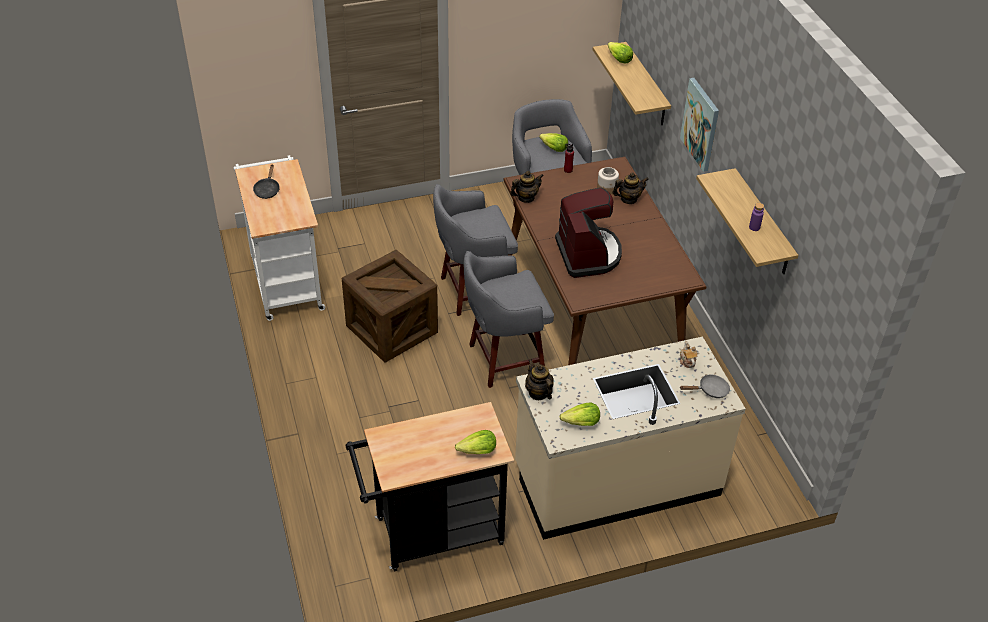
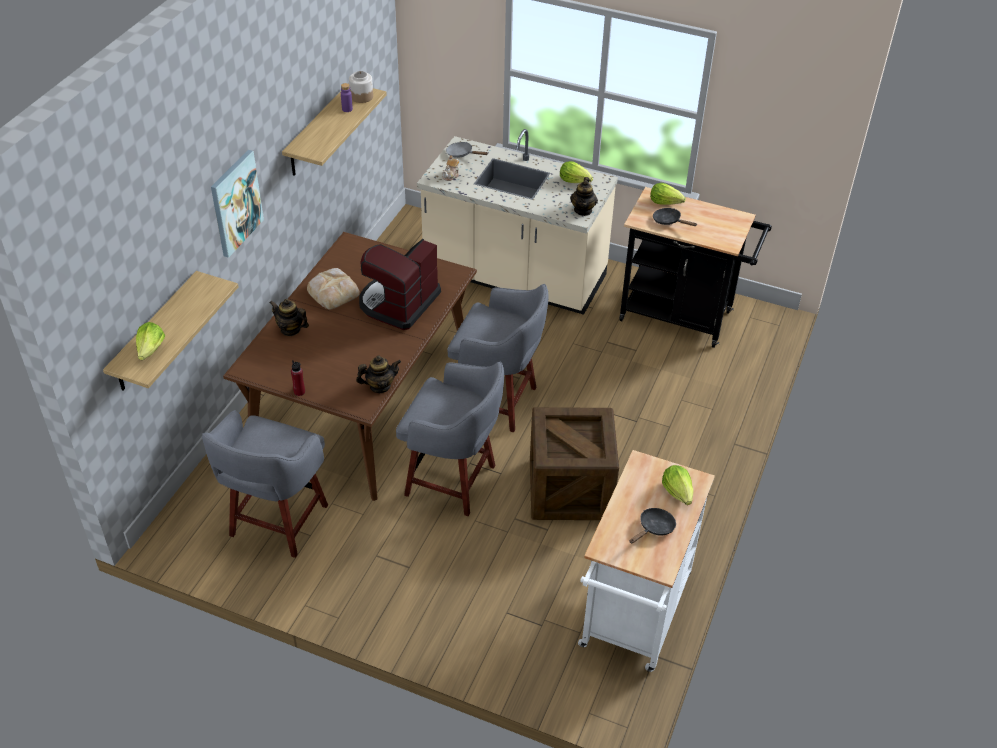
camera: 140 degrees left, 0 degrees up
teapot [510,171,544,203] -> teapot turned 150 degrees clockwise [356,355,401,393]
lettuce [539,133,568,152] -> lettuce moved to [662,465,694,505]
jar [597,167,619,194] -> jar moved to [349,71,373,103]
none -> bread [307,268,360,310]
none -> black frying pan [653,208,697,226]

